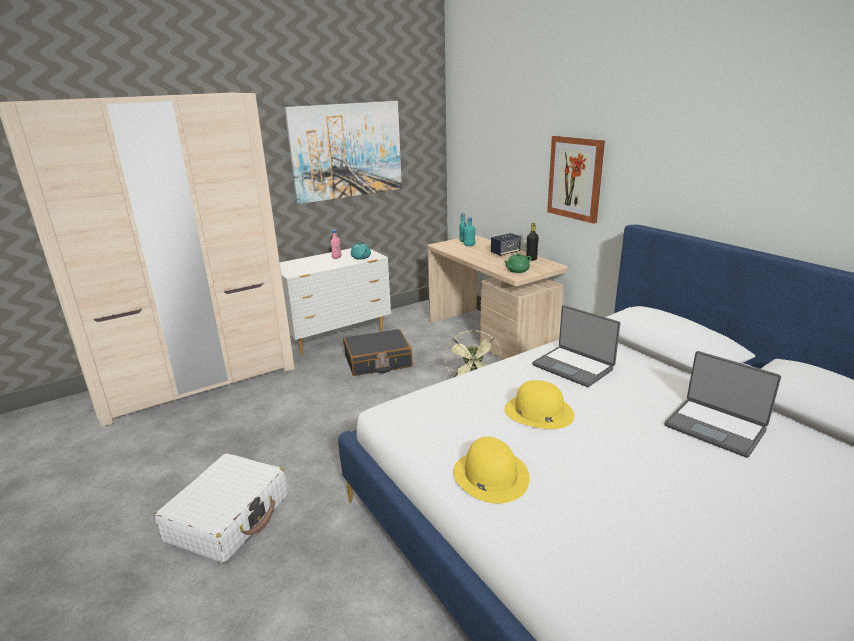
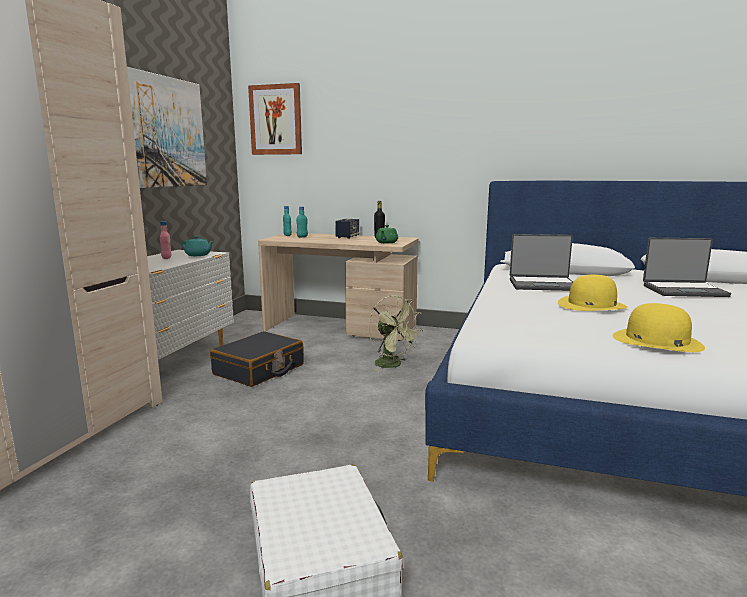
camera: 40 degrees left, 10 degrees down
picture [547,136,605,224] -> picture moved to [248,83,302,155]

